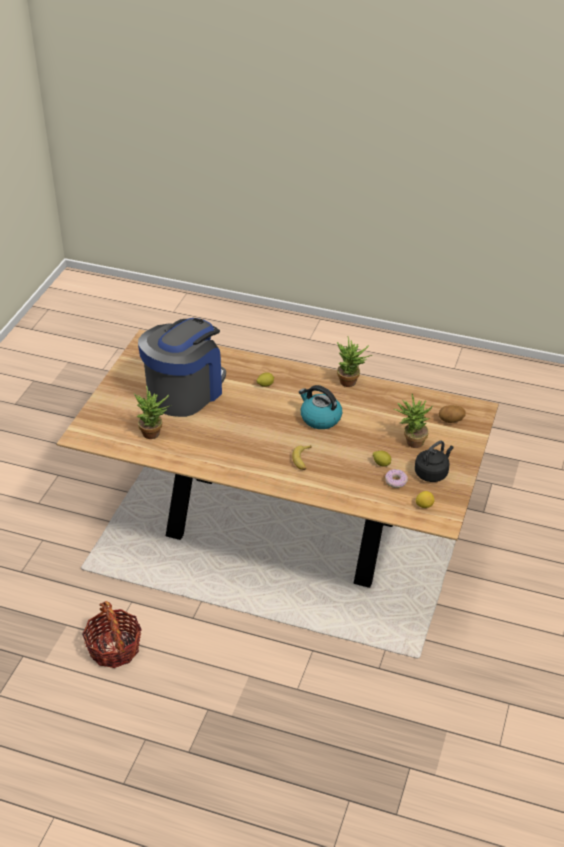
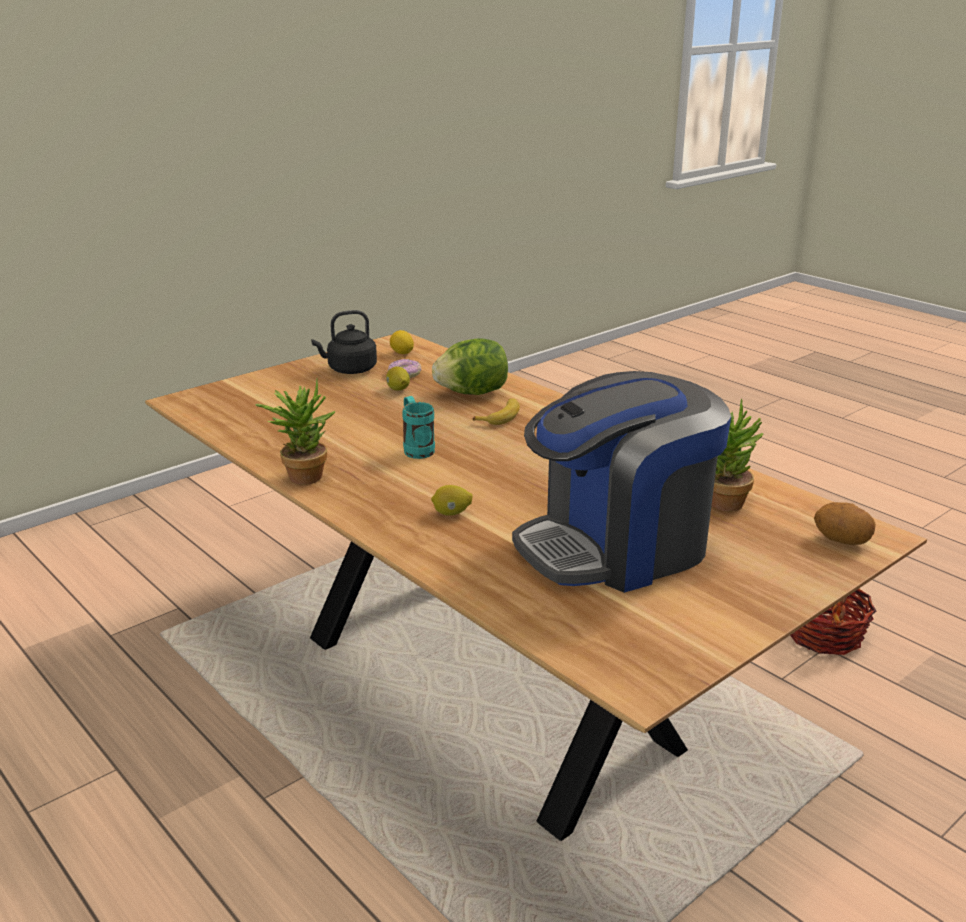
camera: 150 degrees left, 15 degrees down
kettle [299,385,342,429] -> turquoise mug [402,396,435,459]
potted plant [394,394,434,448] -> none
potato [439,405,465,423] -> potato moved to [814,502,876,545]
none -> lettuce [432,338,508,395]

